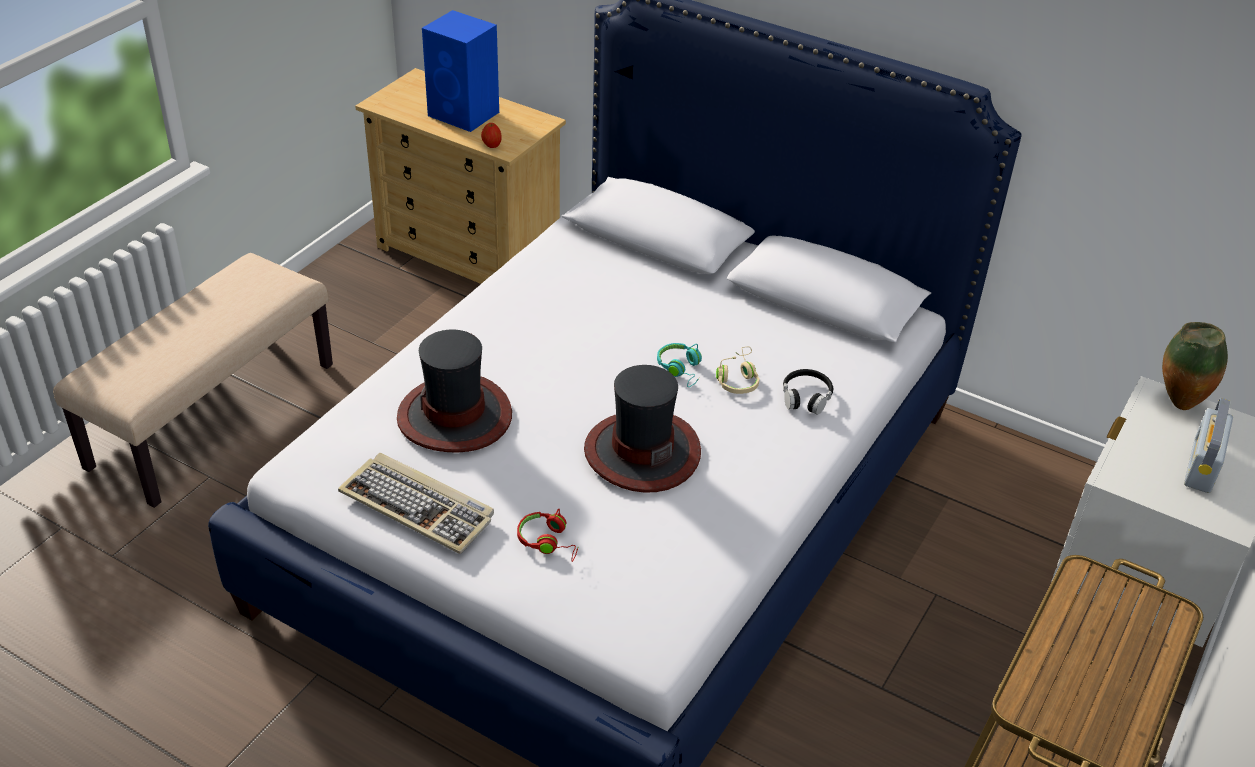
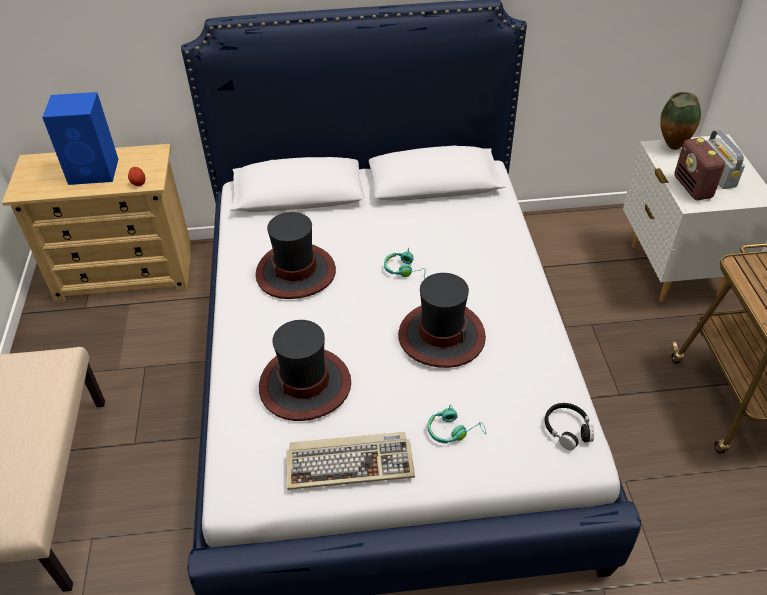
camera: 35 degrees left, 5 degrees up
red headphones [517,509,579,562] -> turquoise headphones [428,405,486,444]
beige headphones [716,346,760,394] -> none
black headphones [783,369,833,415] -> black headphones moved to [545,403,594,451]
none -> hat [256,212,336,299]
none -> radio [674,138,727,200]

